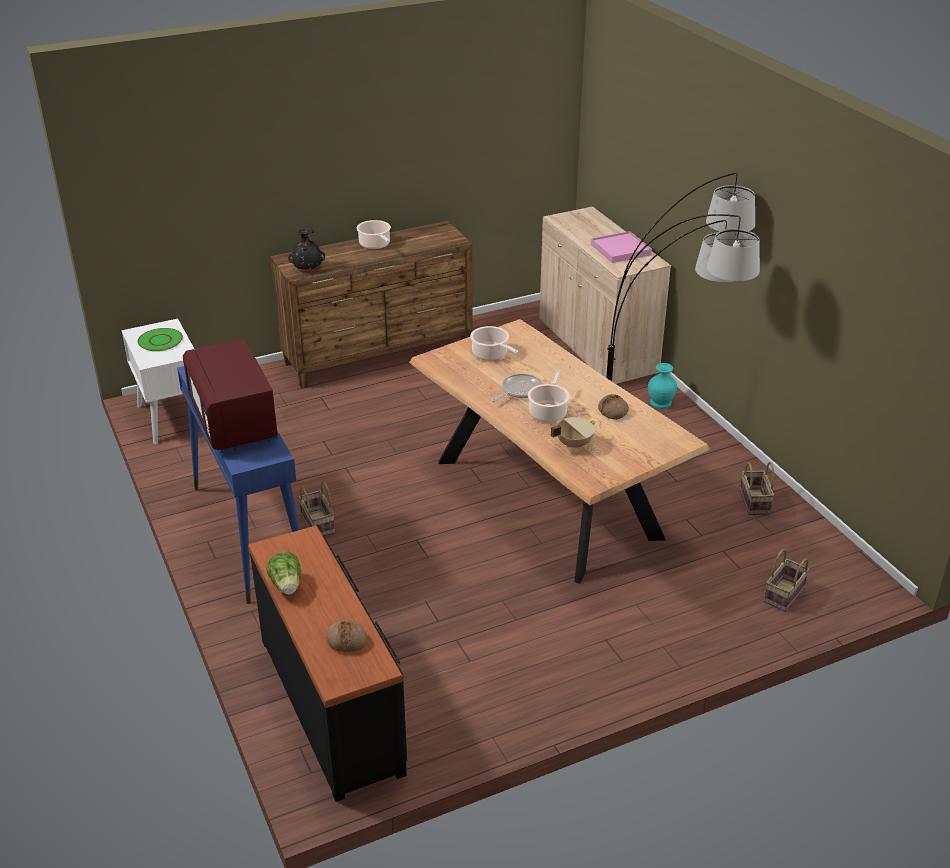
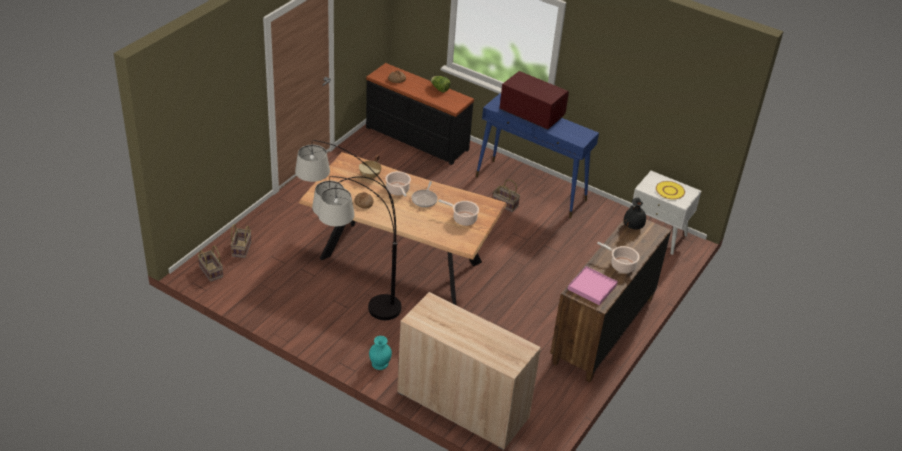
camera: 145 degrees right, 5 degrees up
green plate [137,328,183,351] -> yellow plate [656,181,685,200]
pink tray [591,231,652,263] -> pink tray moved to [568,266,618,305]
basket [740,462,774,515] -> basket moved to [198,246,223,282]

